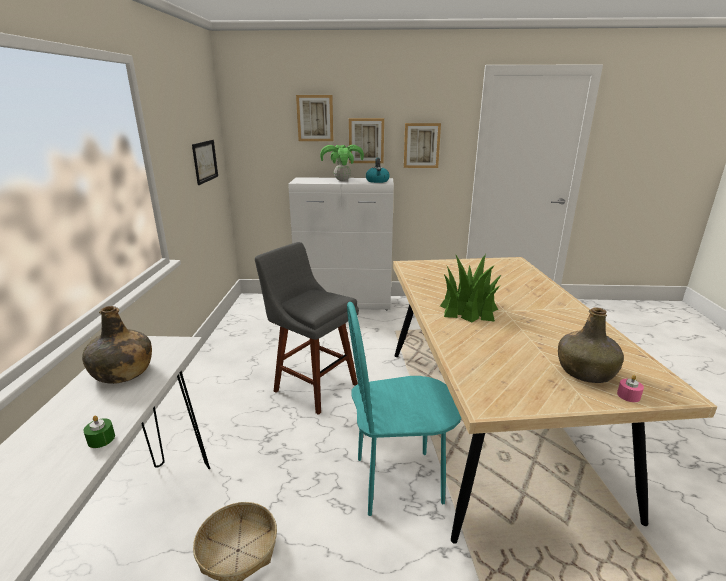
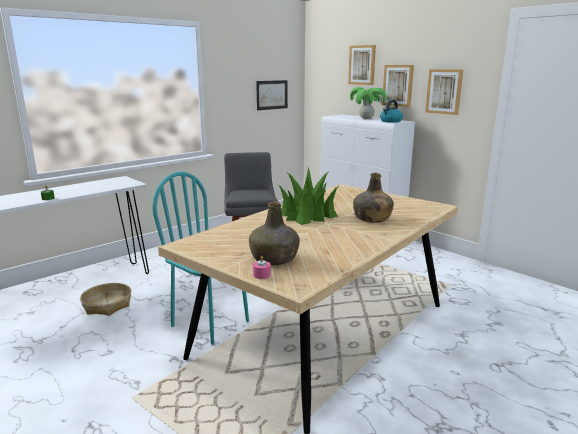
camera: 45 degrees right, 5 degrees down
green bottle [82,306,152,384] -> green bottle moved to [353,173,394,223]

